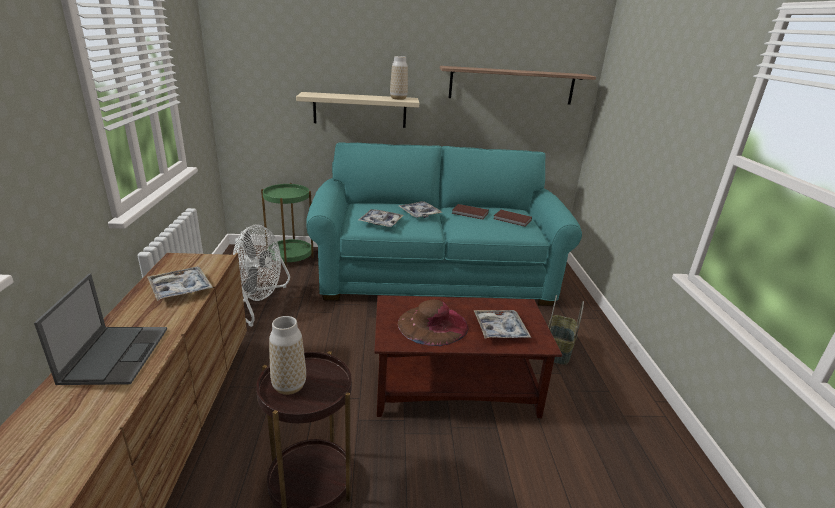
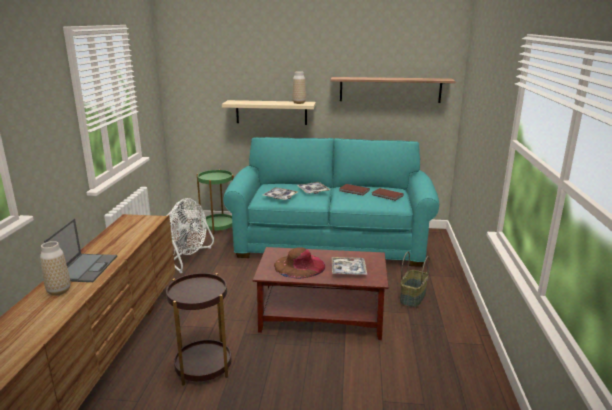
camera: 10 degrees right, 5 degrees down
tray [147,267,213,301] -> none
vase [269,316,306,395] -> vase moved to [40,241,71,296]

